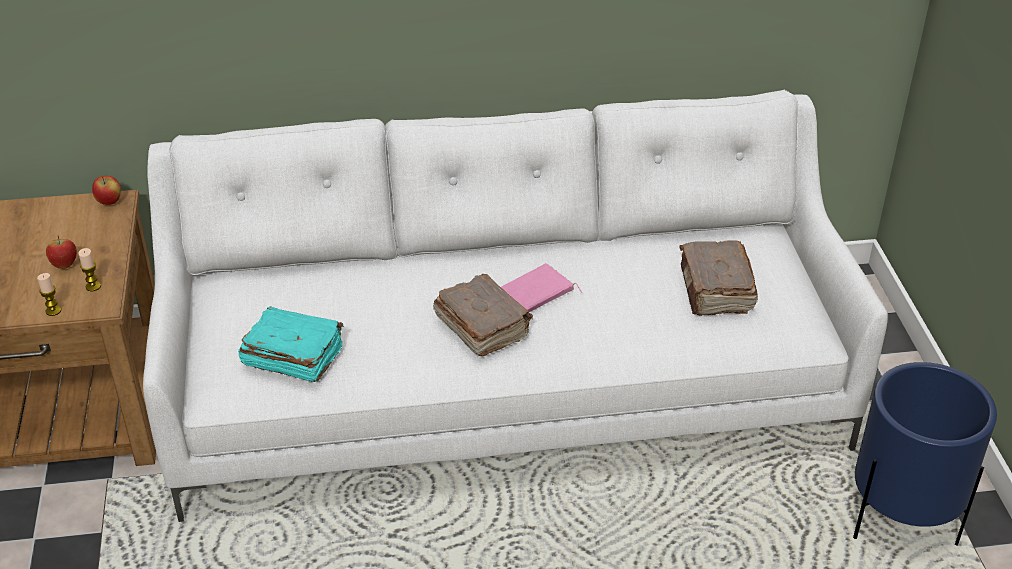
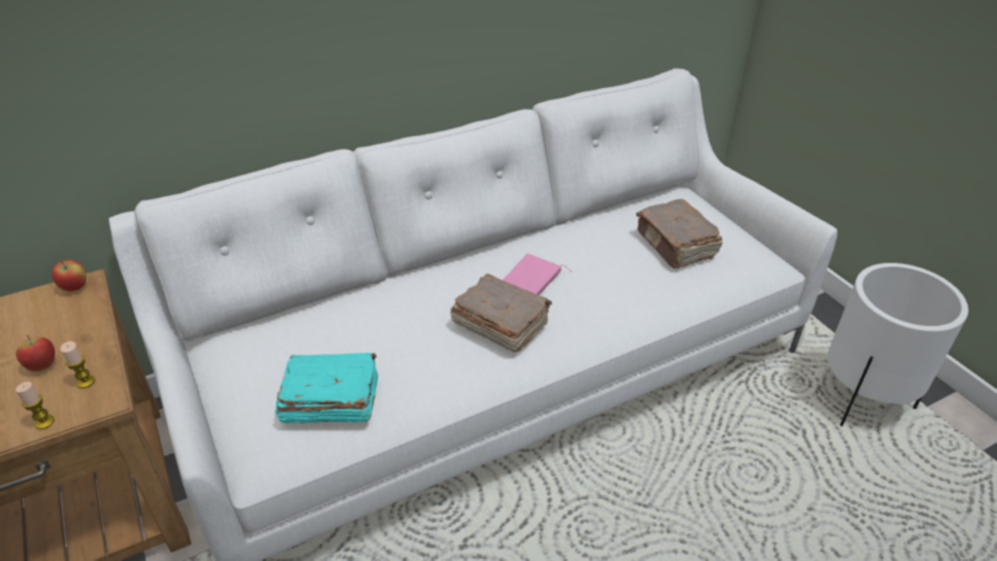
camera: 20 degrees left, 0 degrees up
blue planter [853,362,997,546] -> white planter [828,263,968,426]

